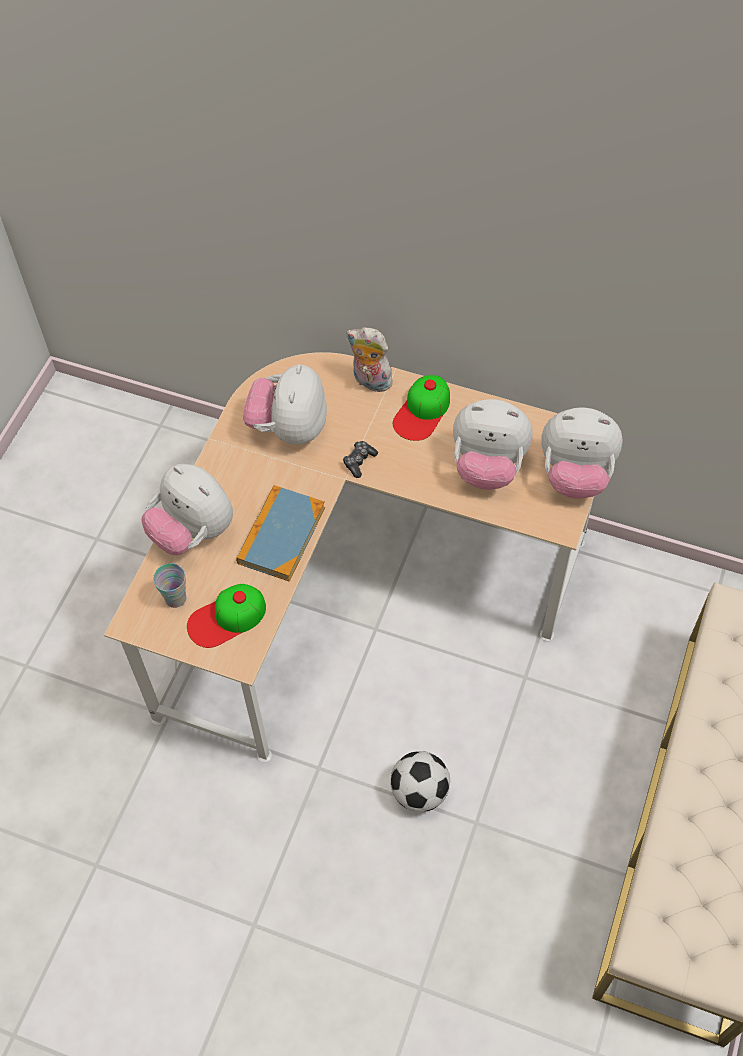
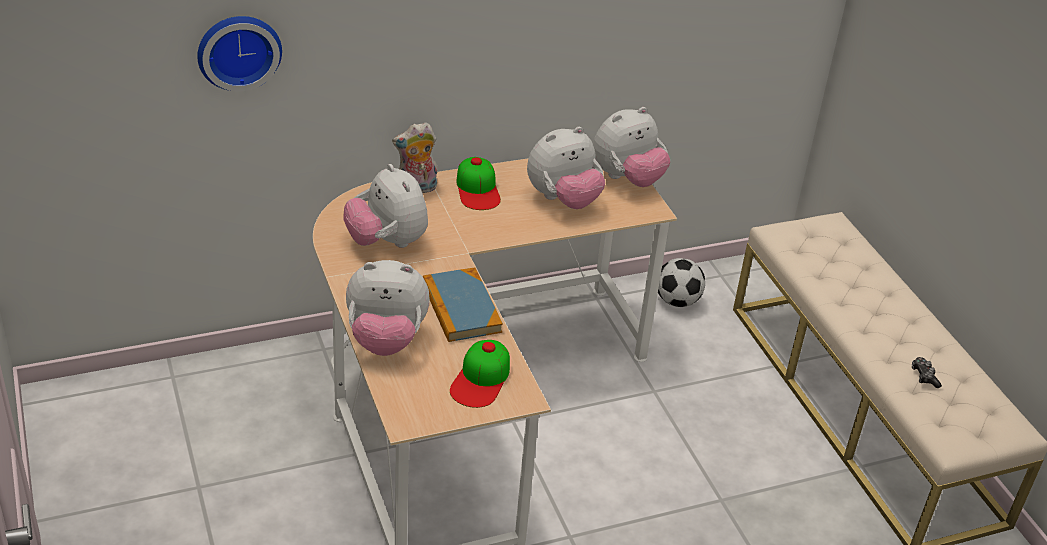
camera: 45 degrees left, 20 degrees down
cup [153,563,186,608] -> none
game controller [343,441,378,478] -> game controller moved to [912,357,942,388]
football [390,751,450,812] -> football moved to [658,258,705,307]
none -> wall clock [197,16,282,91]

